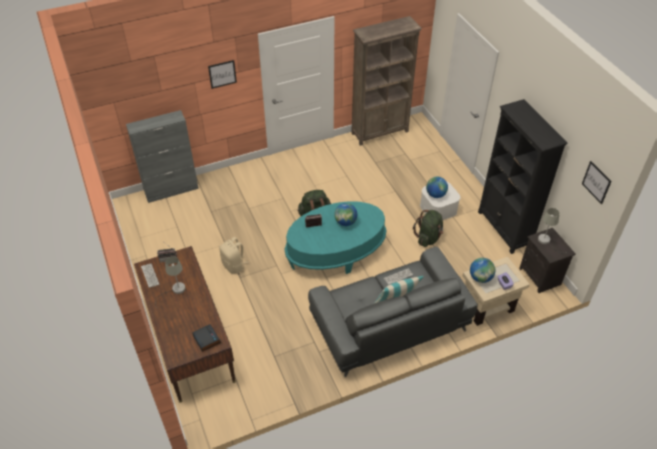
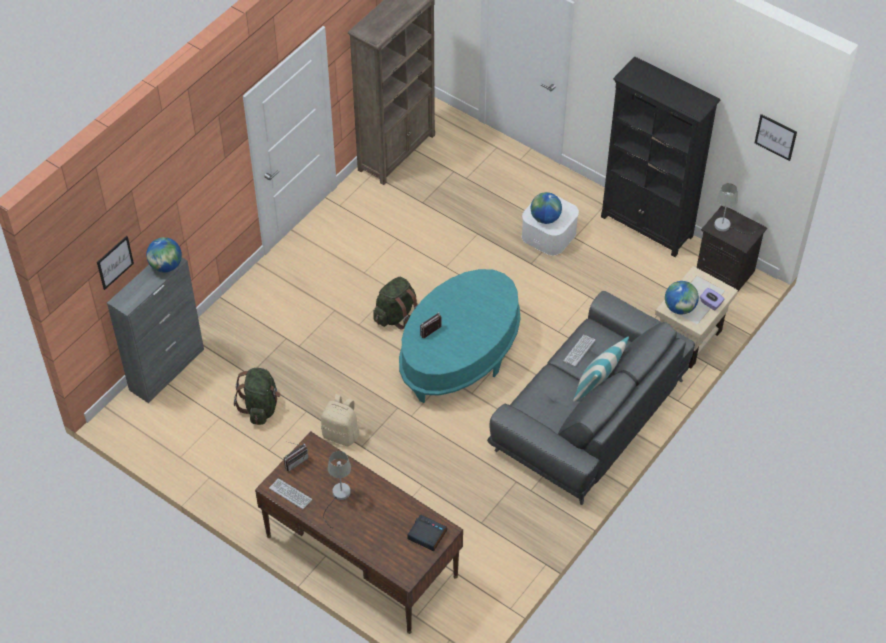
camera: 30 degrees left, 5 degrees up
picture [208,60,237,89] -> picture moved to [97,236,134,290]
globe [334,203,357,226] -> globe moved to [146,237,182,272]
green backpack [413,210,443,247] -> green backpack moved to [234,368,281,425]

